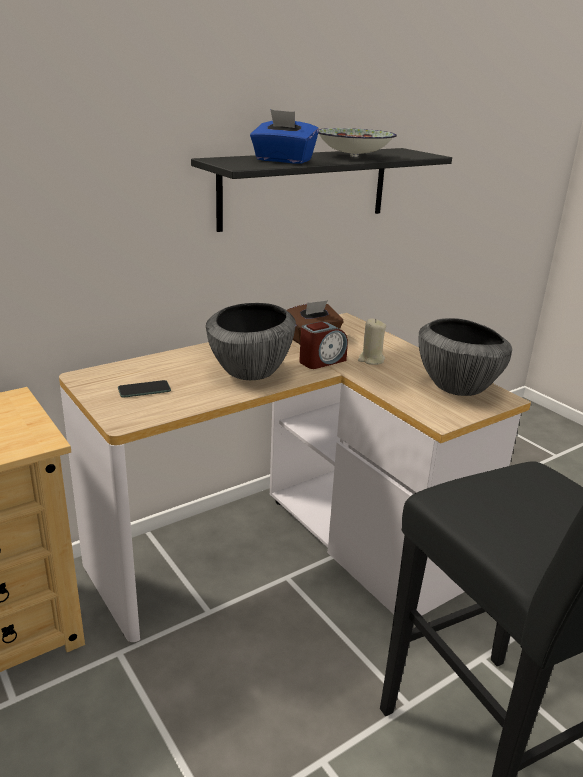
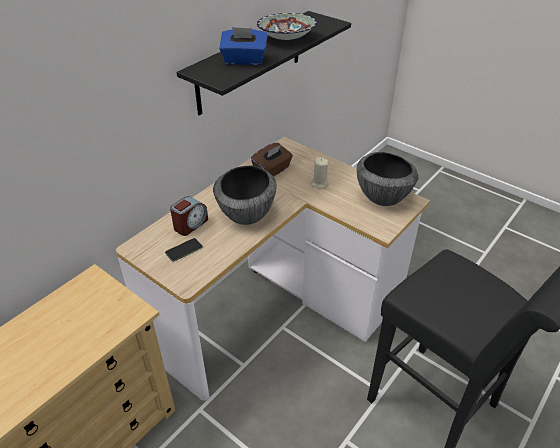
camera: 15 degrees left, 15 degrees up
alarm clock [299,321,348,369] -> alarm clock moved to [170,196,208,236]

